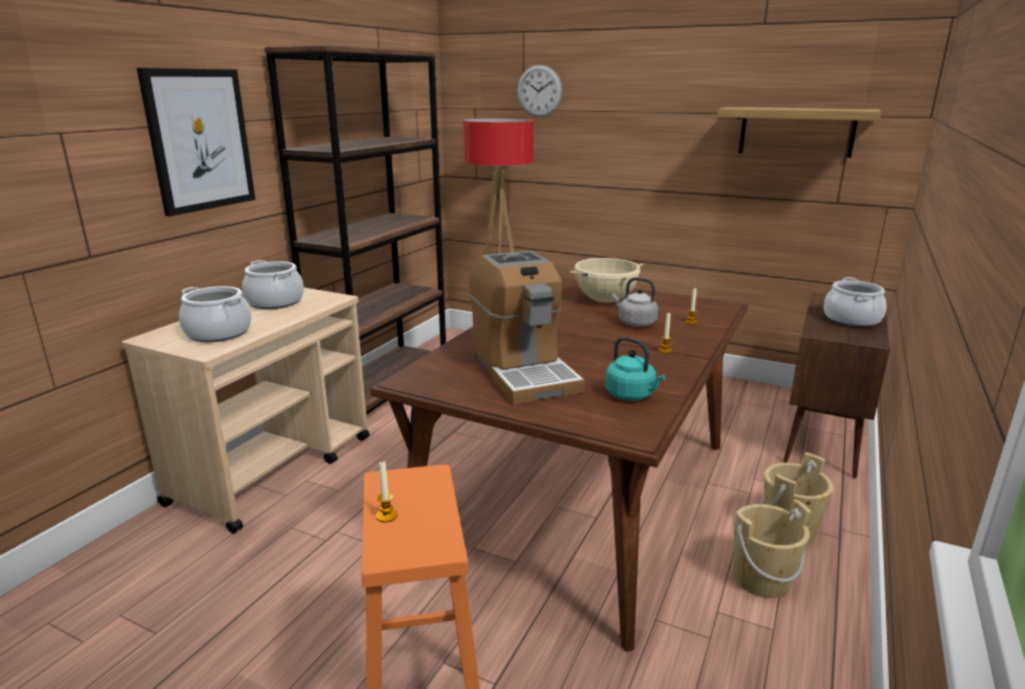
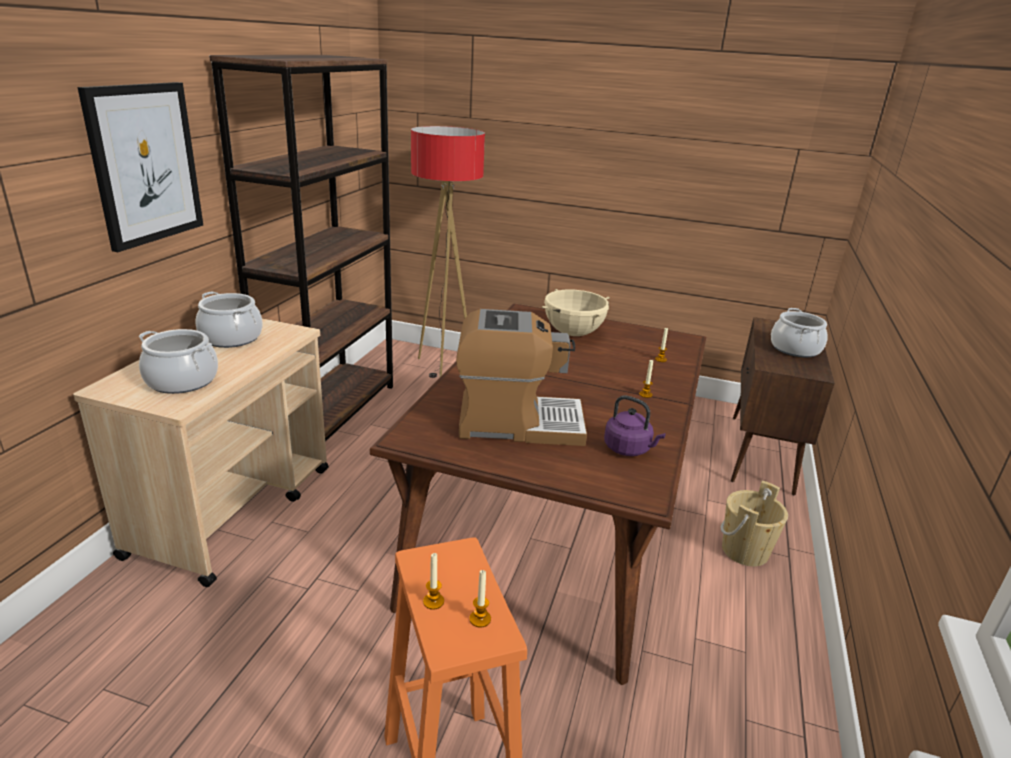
camera: 10 degrees left, 5 degrees up
coffee machine [469,251,585,405] -> coffee machine turned 60 degrees counterclockwise [456,309,587,446]
wall clock [517,65,562,117] -> none
turquoise kettle [605,337,666,401] -> purple kettle [604,396,666,456]
grey kettle [612,277,658,327] -> none
shelf [717,107,881,158] -> none
beige bucket [733,499,811,598] -> none
none -> candle [469,570,491,628]

